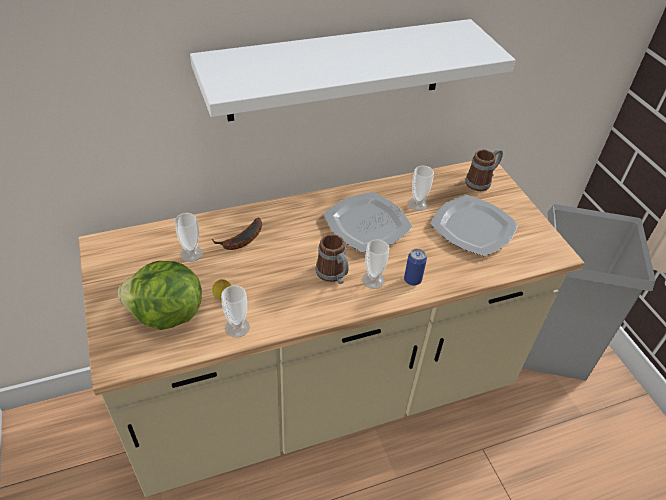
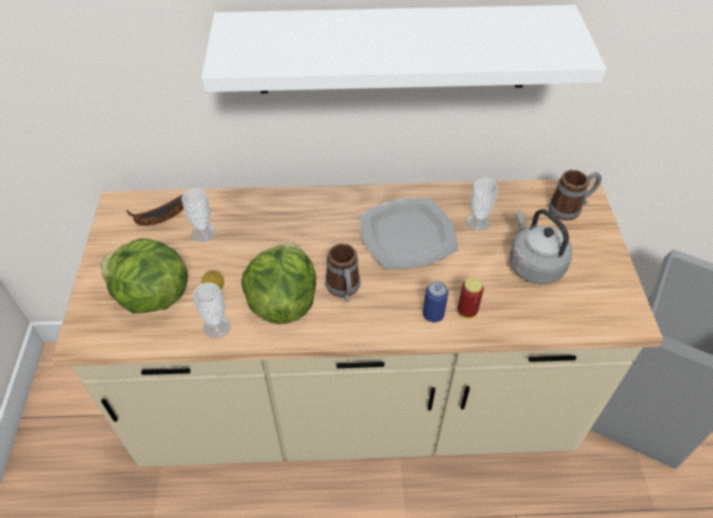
camera: 20 degrees right, 5 degrees up
banana [212,218,262,250] -> banana moved to [127,195,184,226]
cup [362,239,389,289] -> none
plate [430,195,518,256] -> grey kettle [509,209,572,284]
none -> lettuce [241,243,316,324]
none -> can [458,278,484,319]

